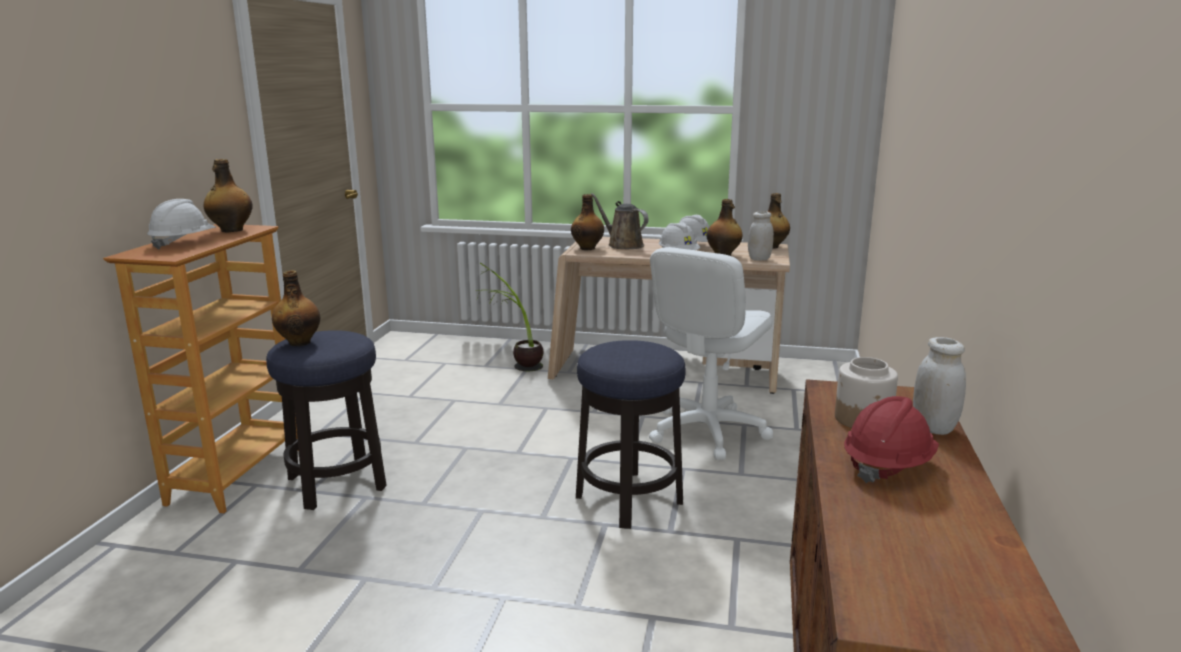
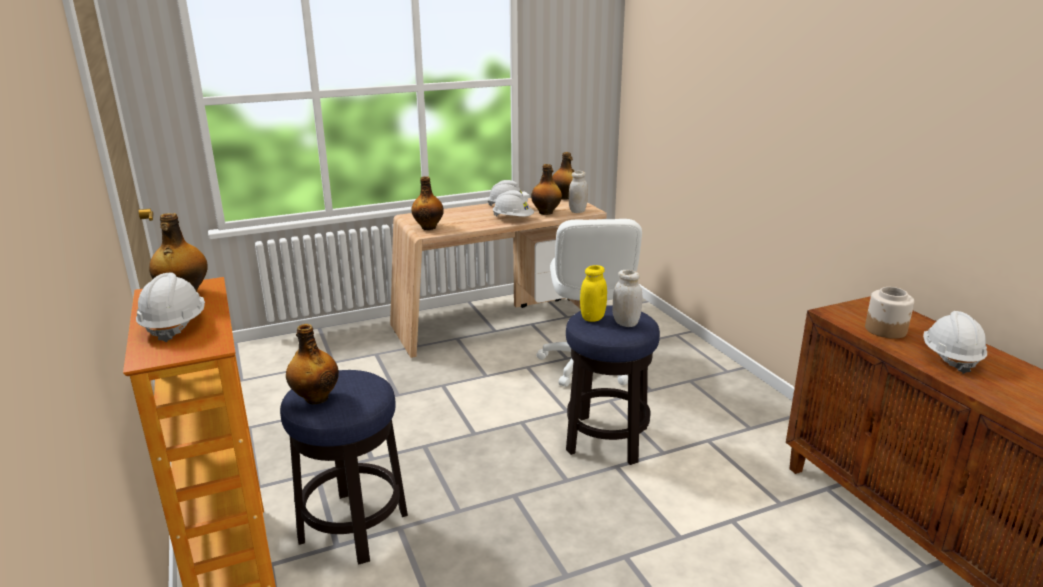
camera: 35 degrees left, 5 degrees up
potted plant [475,263,543,371] -> none
brown watering can [591,193,649,249] -> none
red hard hat [844,396,939,483] -> white hard hat [923,311,987,374]
white jar [913,337,966,435] -> white jar moved to [613,270,642,327]
none -> yellow jar [580,265,607,322]

